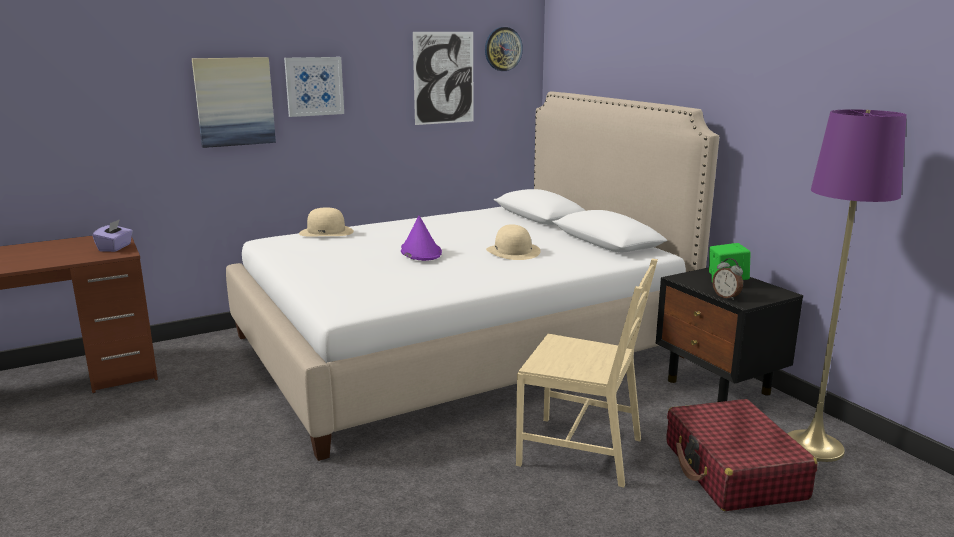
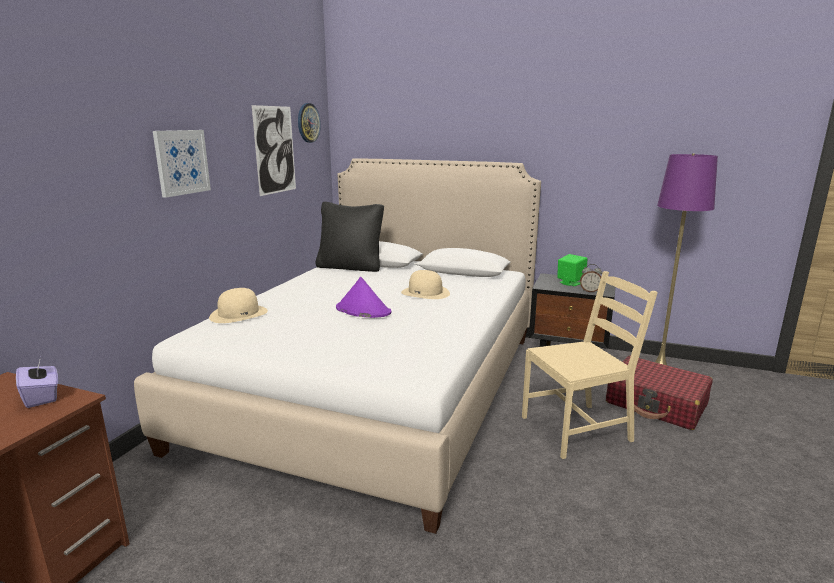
camera: 40 degrees left, 0 degrees up
picture [192,57,276,148] -> none
none -> black pillow [315,202,384,272]

